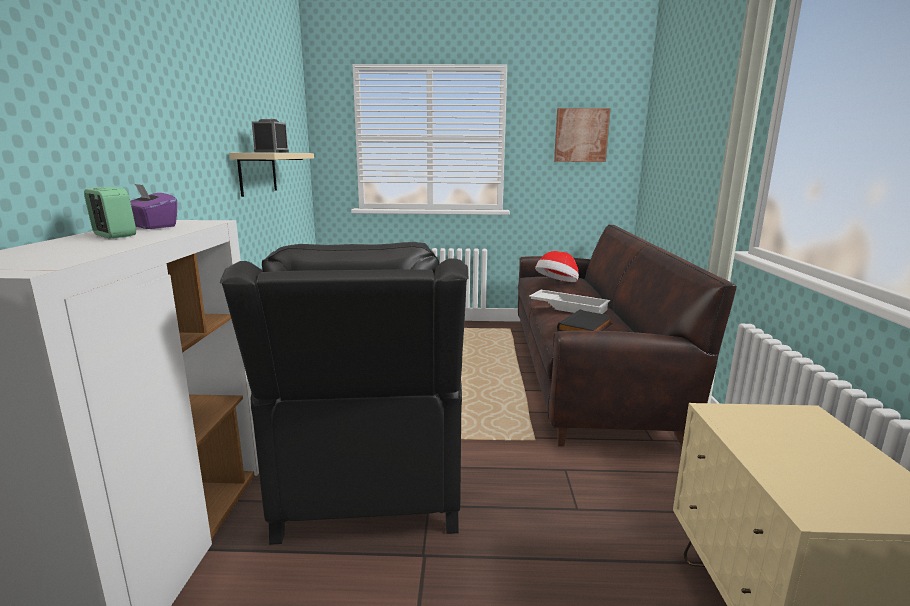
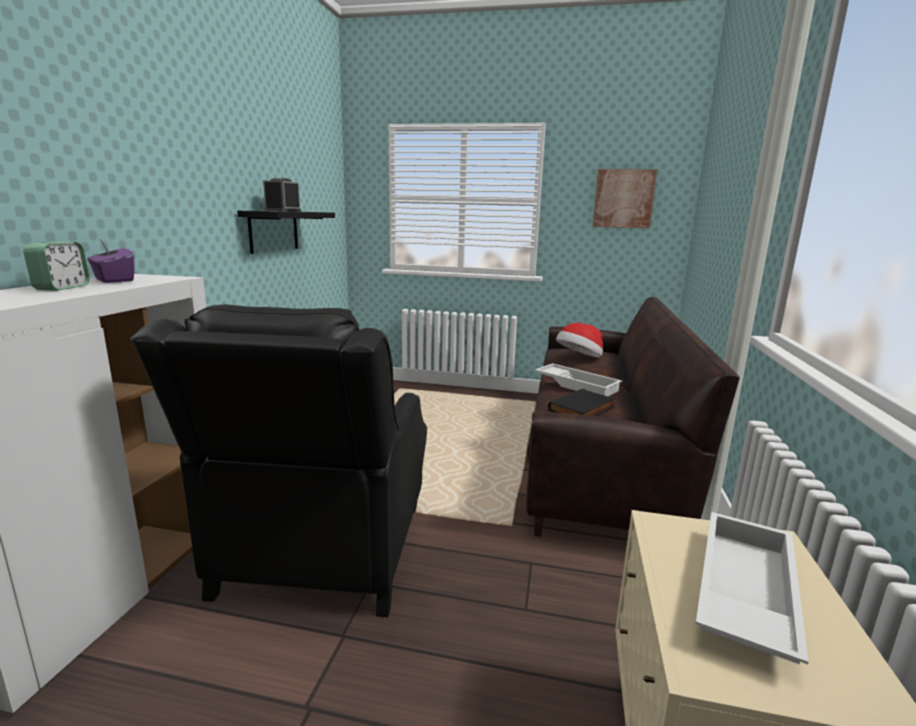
camera: 10 degrees right, 0 degrees up
alarm clock [84,187,136,239] -> alarm clock turned 45 degrees clockwise [23,242,90,291]
beige shelf [229,153,314,197] -> black shelf [237,211,335,254]
none -> white tray [696,512,809,664]

